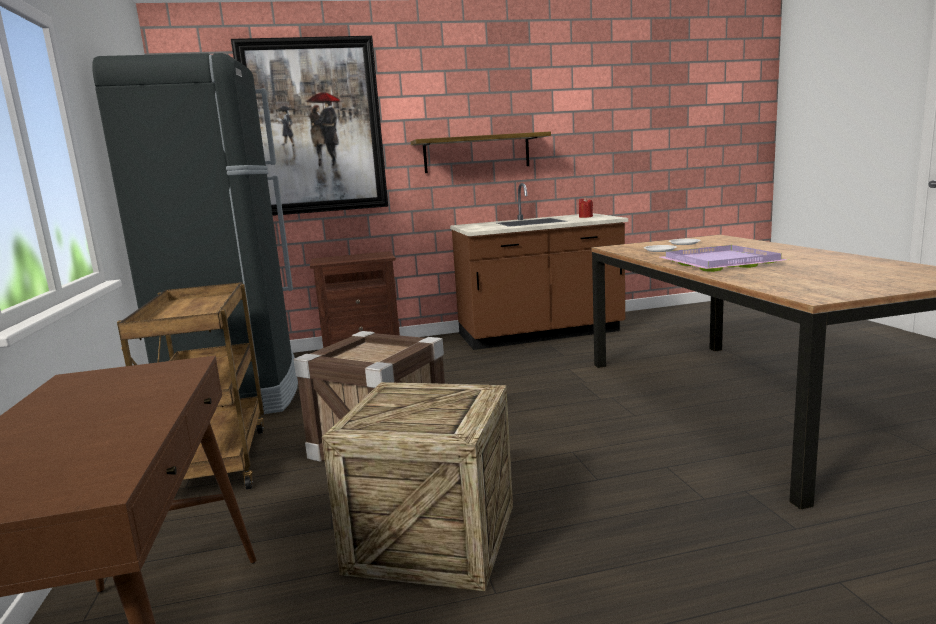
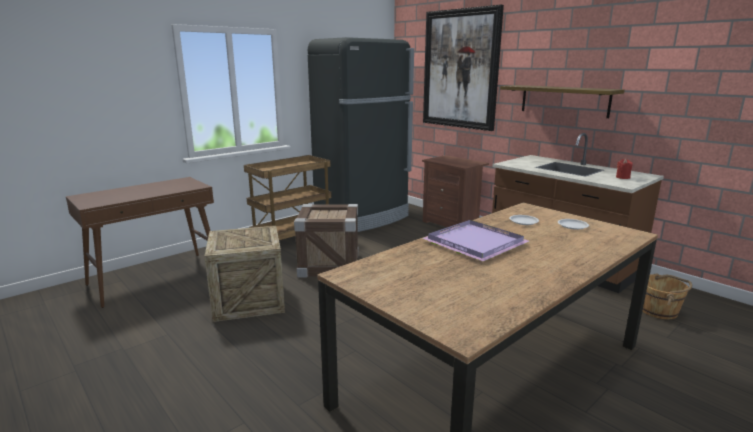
camera: 60 degrees right, 5 degrees up
none -> brown bucket [642,273,692,319]

